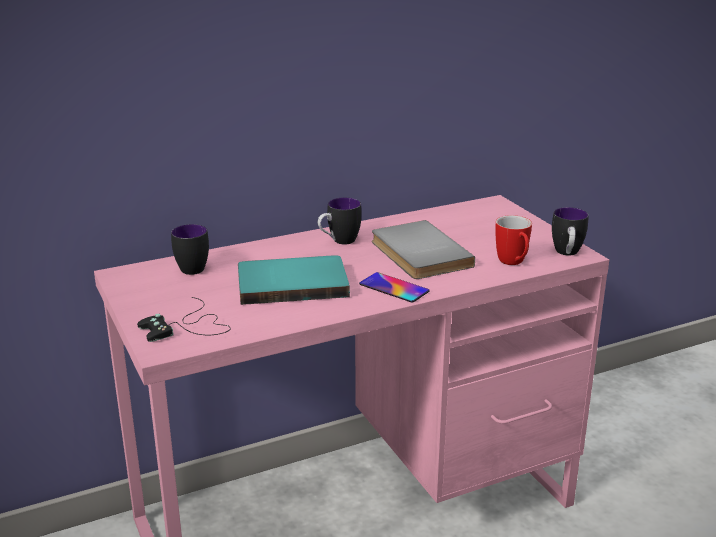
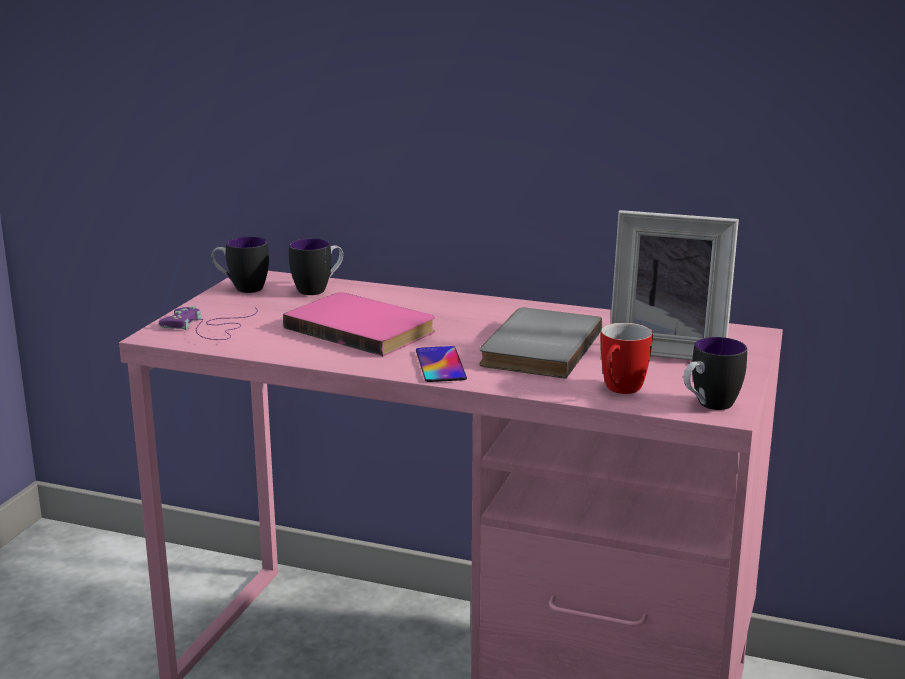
camera: 45 degrees right, 5 degrees down
black game controller [137,297,231,342] -> purple game controller [159,306,258,340]
turquoise book [238,255,350,305] -> pink book [283,292,435,356]
mug [318,198,362,244] -> mug moved to [211,237,269,293]
none -> picture frame [610,210,739,360]

